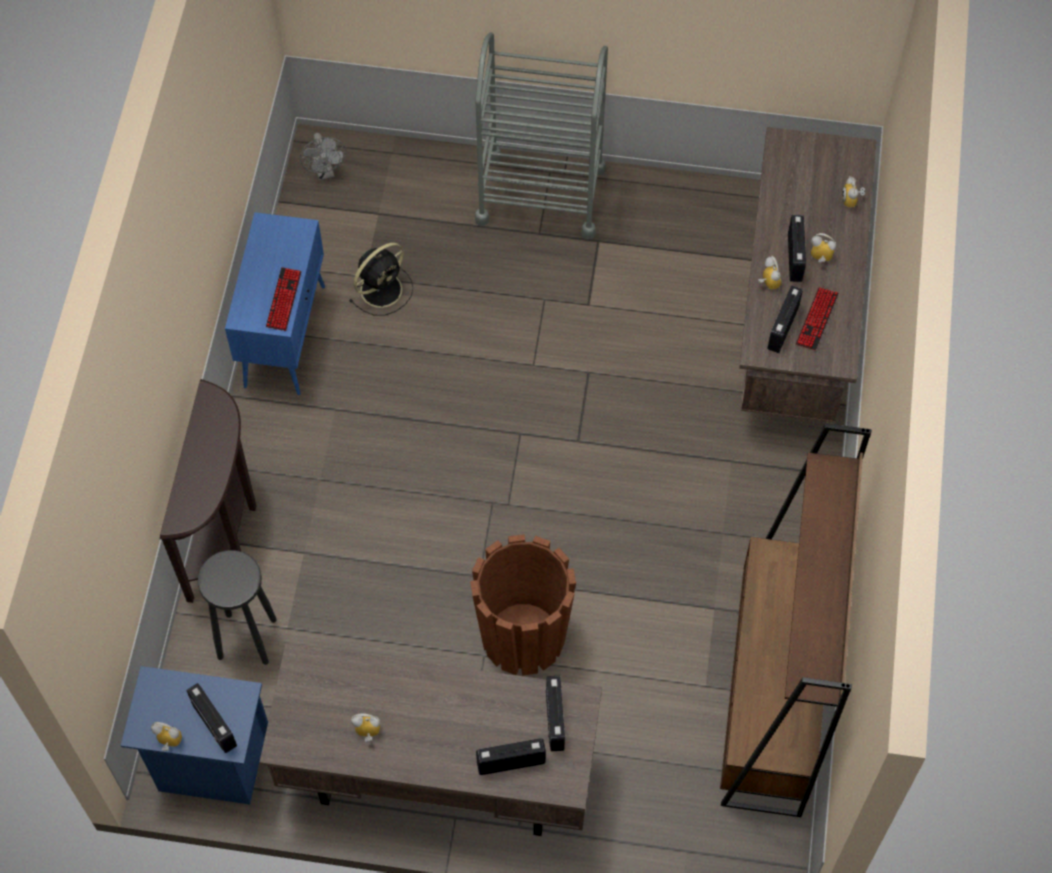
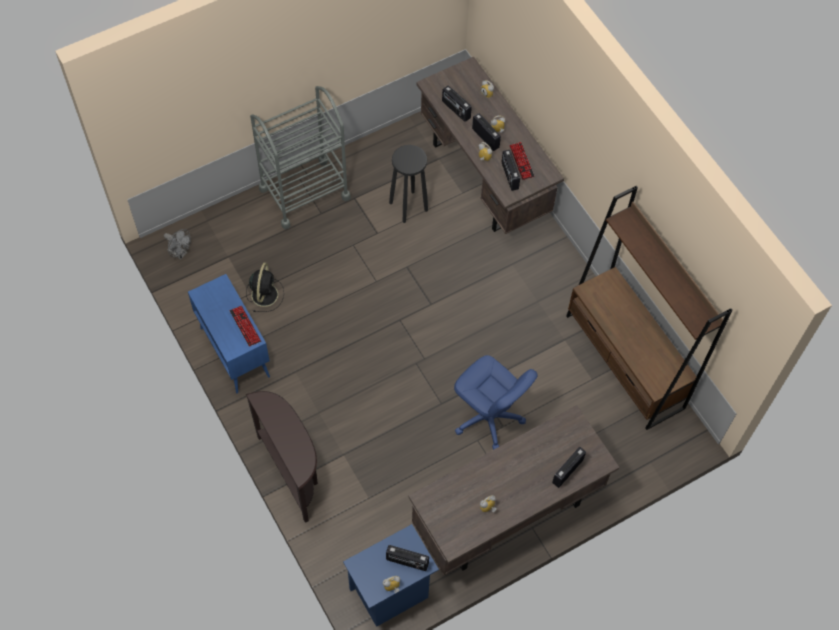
camera: 40 degrees left, 0 degrees up
black stool [198,550,277,665] -> black stool moved to [389,145,428,223]
brown planter [470,534,576,676] -> blue office chair [454,355,538,450]
radio [546,676,565,751] -> radio moved to [442,86,472,122]

